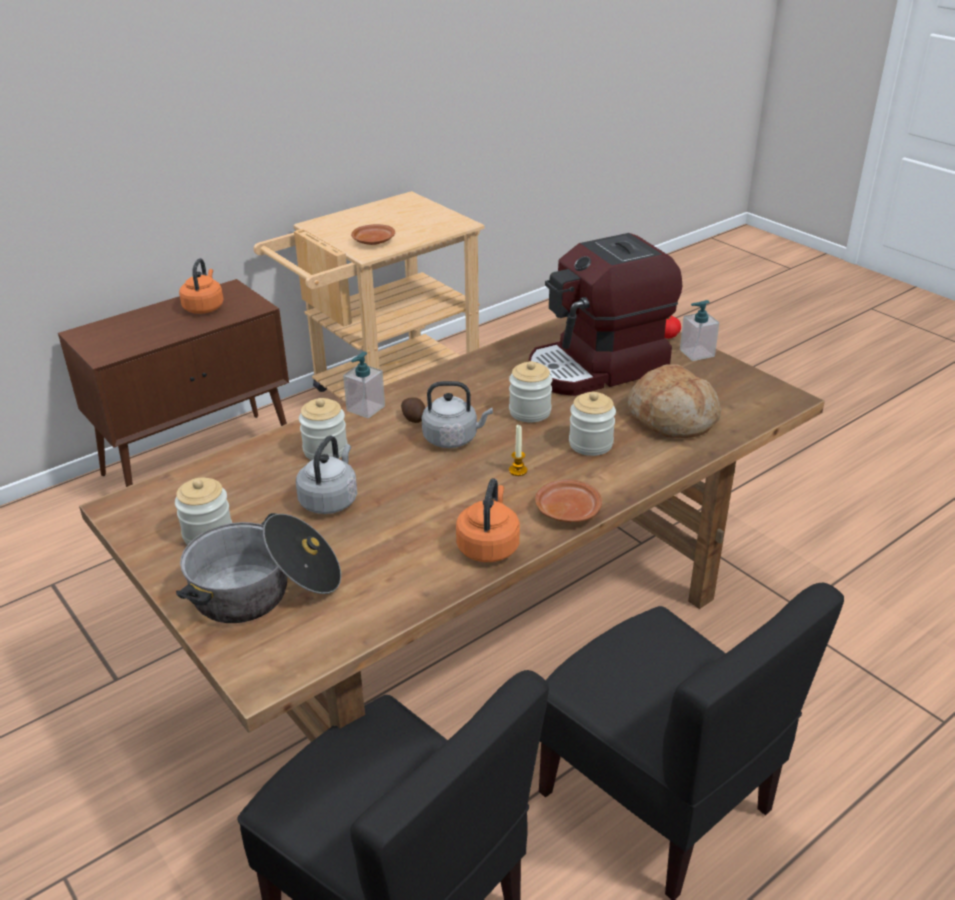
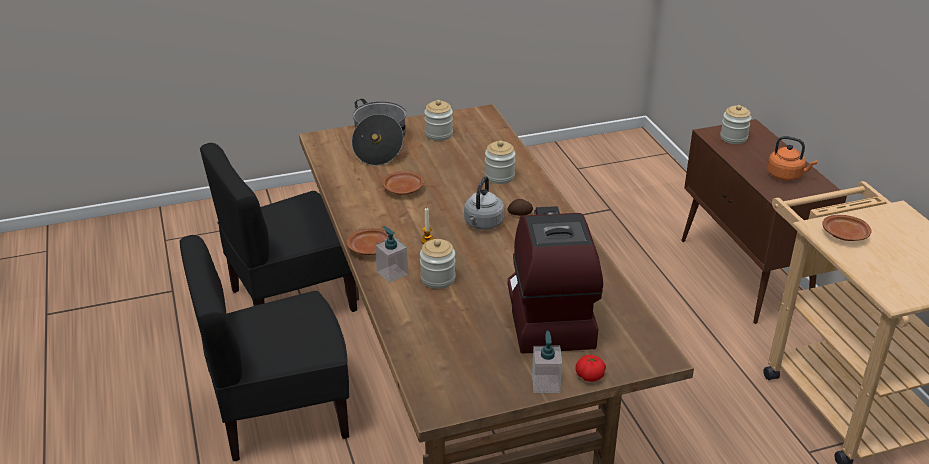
camera: 110 degrees right, 0 degrees up
grey kettle [296,435,357,514] -> none
soap dispenser [343,352,385,418] -> soap dispenser moved to [375,226,408,283]
orange kettle [456,478,520,562] -> none
jar [509,361,552,422] -> jar moved to [720,105,751,144]
bread [628,364,721,438] -> none
none -> brown plate [382,171,424,195]

